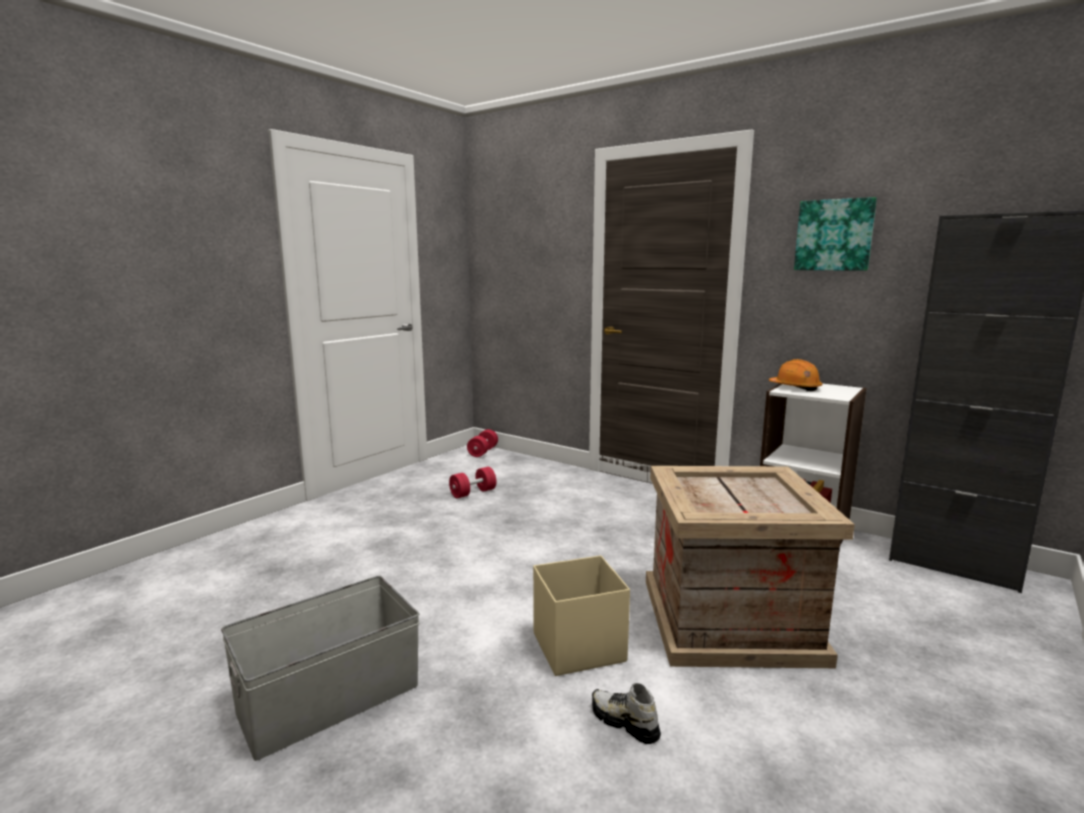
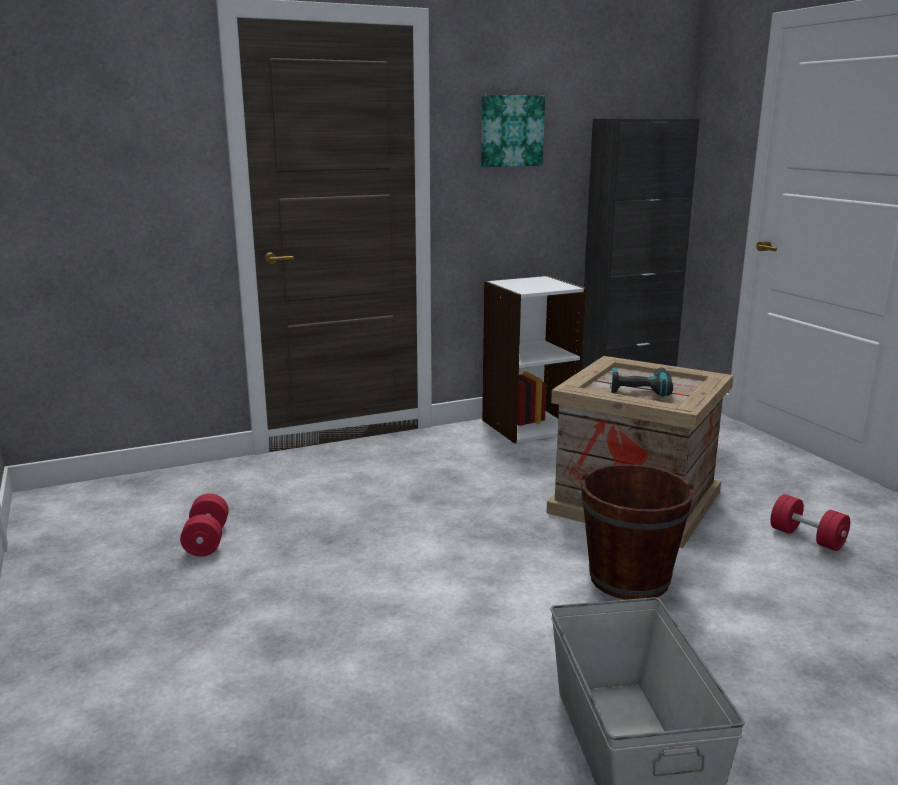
camera: 60 degrees left, 5 degrees up
red dumbbell [467,429,498,457] -> red dumbbell moved to [770,494,850,551]
beige storage box [533,555,630,676] -> brown bucket [581,464,694,600]
shoe [592,683,661,744] -> none
orange hard hat [769,359,822,391] -> none
none -> power drill [610,367,673,397]

